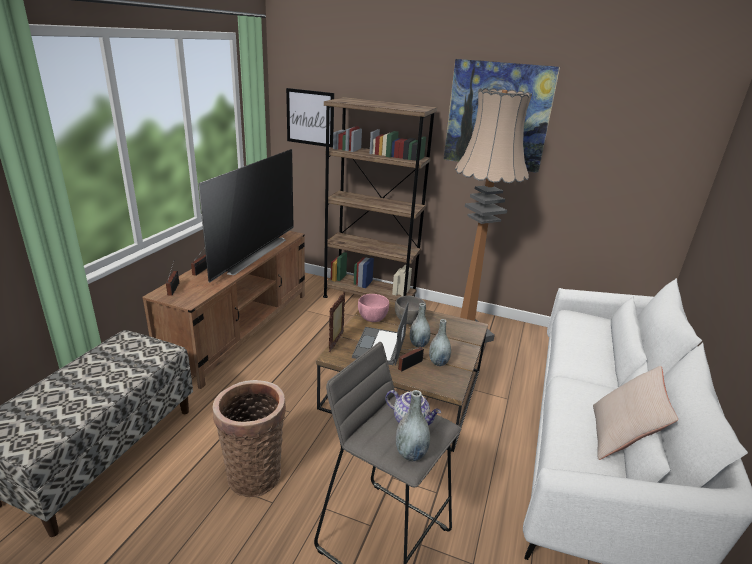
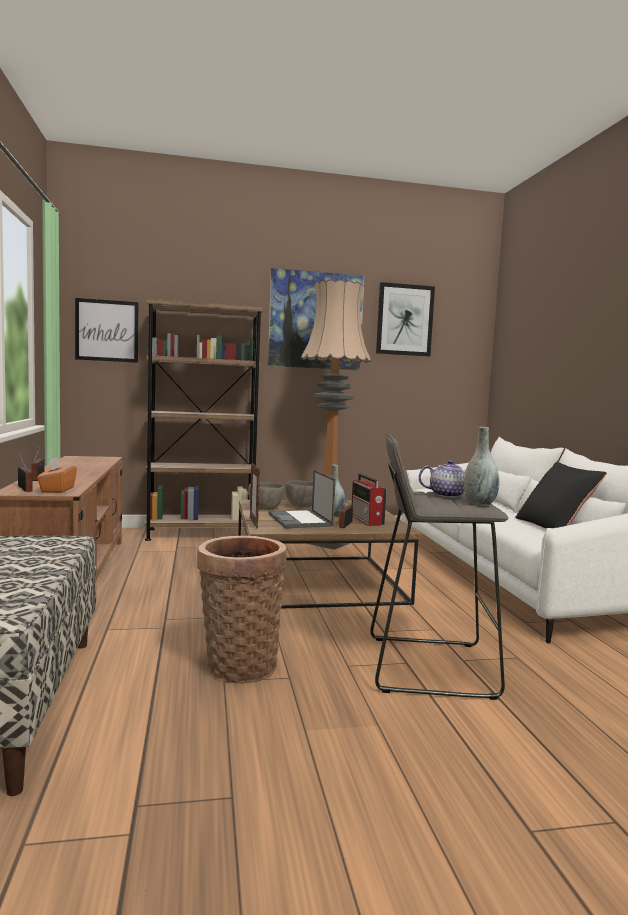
camera: 30 degrees left, 20 degrees down
television [198,149,294,283] -> none
pink bowl [358,294,389,322] -> grey bowl [248,483,284,510]
grey vase [429,319,451,366] -> radio [352,474,386,526]
beige pillow [593,366,678,460] -> black pillow [515,462,607,529]
none -> orange tissue box [37,458,77,493]
none -> picture [376,282,435,356]

